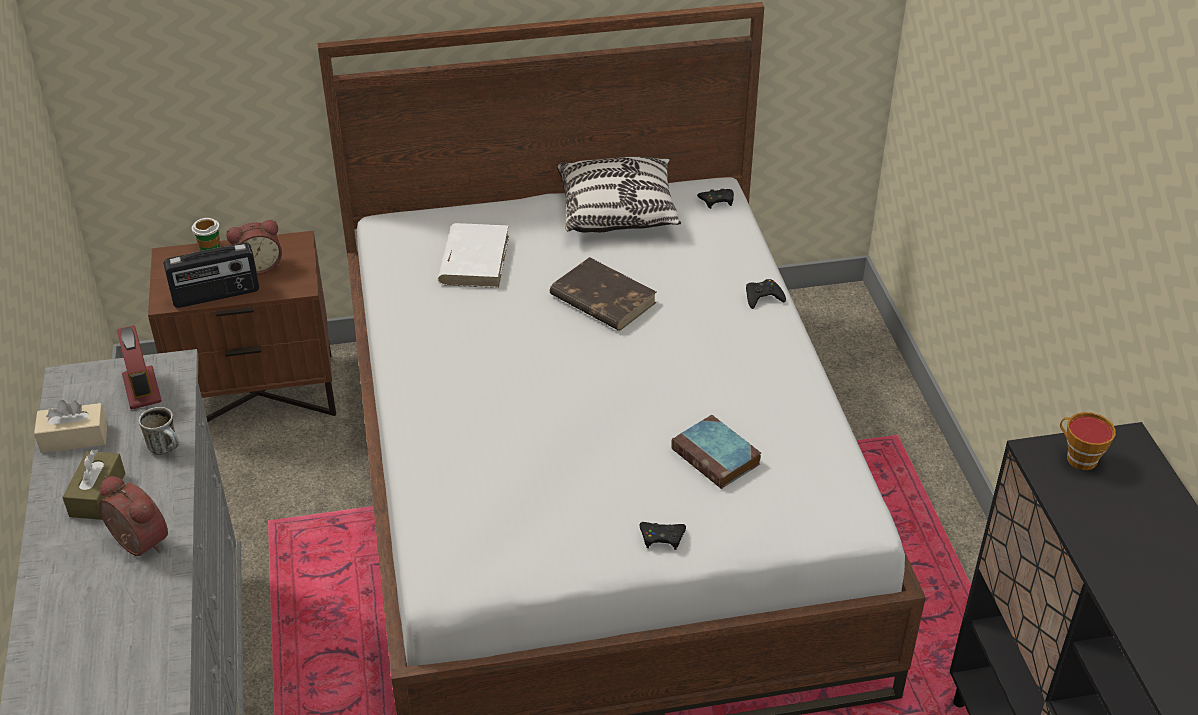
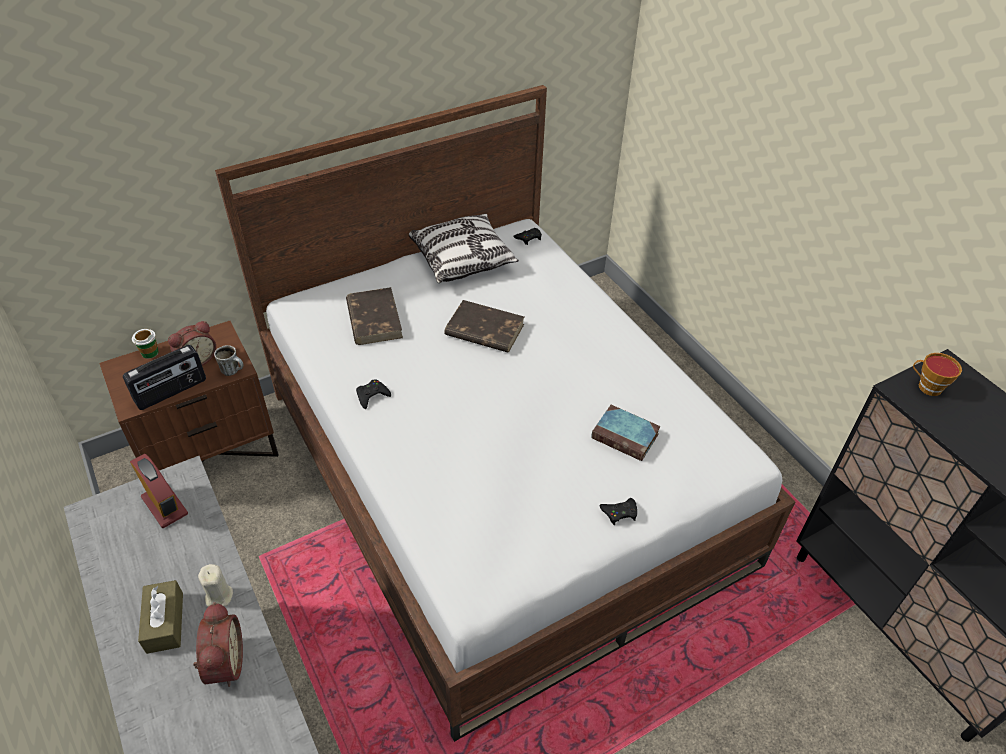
camera: 20 degrees left, 5 degrees up
beige tissue box [34,400,108,453] -> none
alarm clock [99,476,168,556] -> alarm clock turned 60 degrees clockwise [193,602,243,687]
mug [139,407,179,455] -> mug moved to [214,345,244,376]
white book [438,223,509,288] -> brown book [346,287,403,345]
black game controller [746,279,786,309] -> black game controller moved to [356,379,391,409]
none -> beige candle [198,564,233,607]

